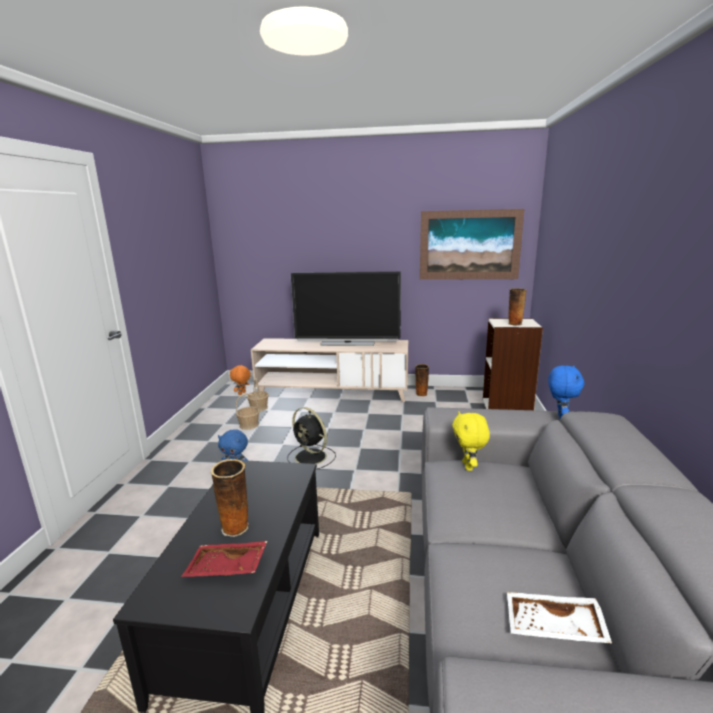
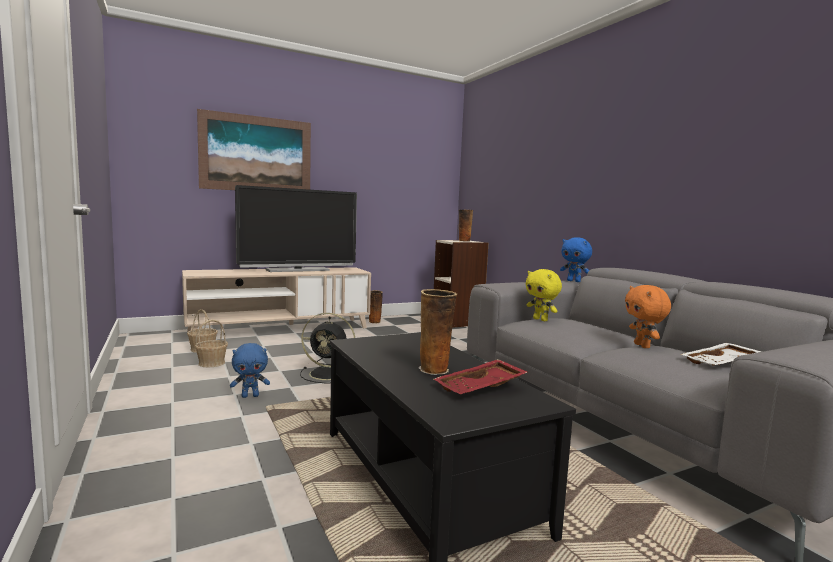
camera: 35 degrees left, 10 degrees down
orange plush toy [230,365,251,395] -> orange plush toy moved to [625,285,671,348]
picture [420,209,524,280] -> picture moved to [197,109,311,190]
blue plush toy [548,365,585,419] -> blue plush toy turned 150 degrees clockwise [560,237,592,282]

